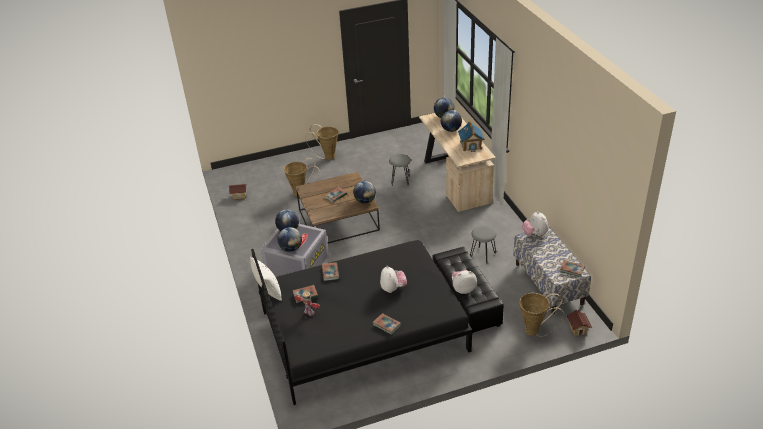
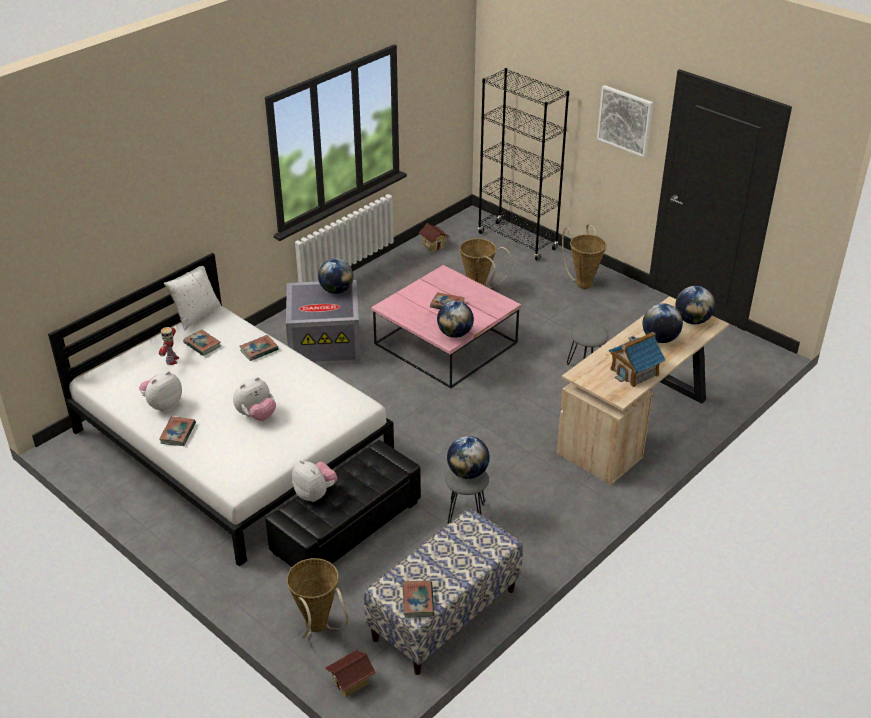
camera: 60 degrees right, 0 degrees up
black bed [251,240,472,405] -> white bed [48,253,394,567]
globe [277,227,302,252] -> globe moved to [447,436,490,479]
brown coffee table [296,172,380,244] -> pink coffee table [371,265,521,388]
plush toy [522,211,548,236] -> plush toy moved to [139,371,182,411]
none -> black bookcase [478,68,569,261]
none -> picture [597,85,653,158]

